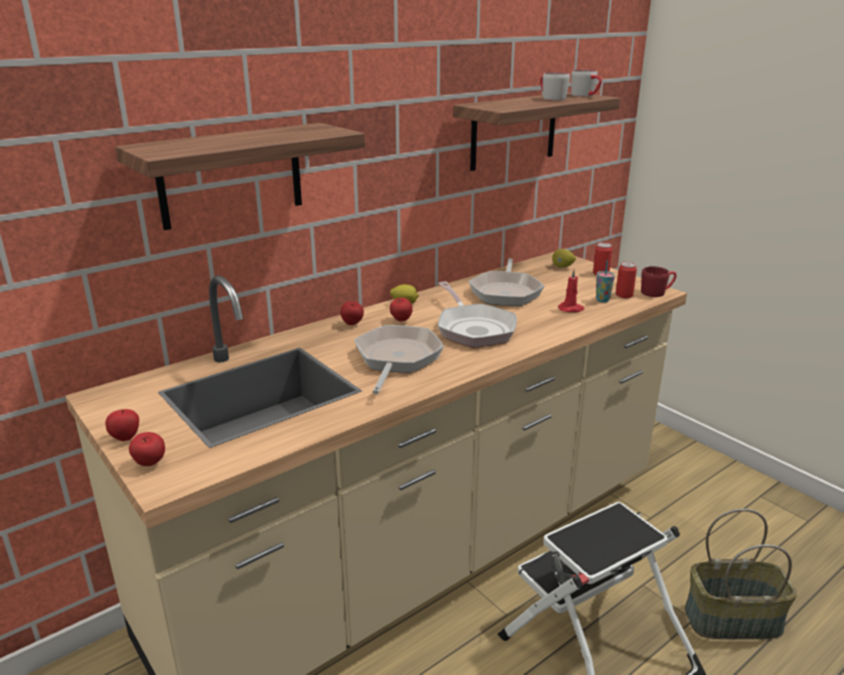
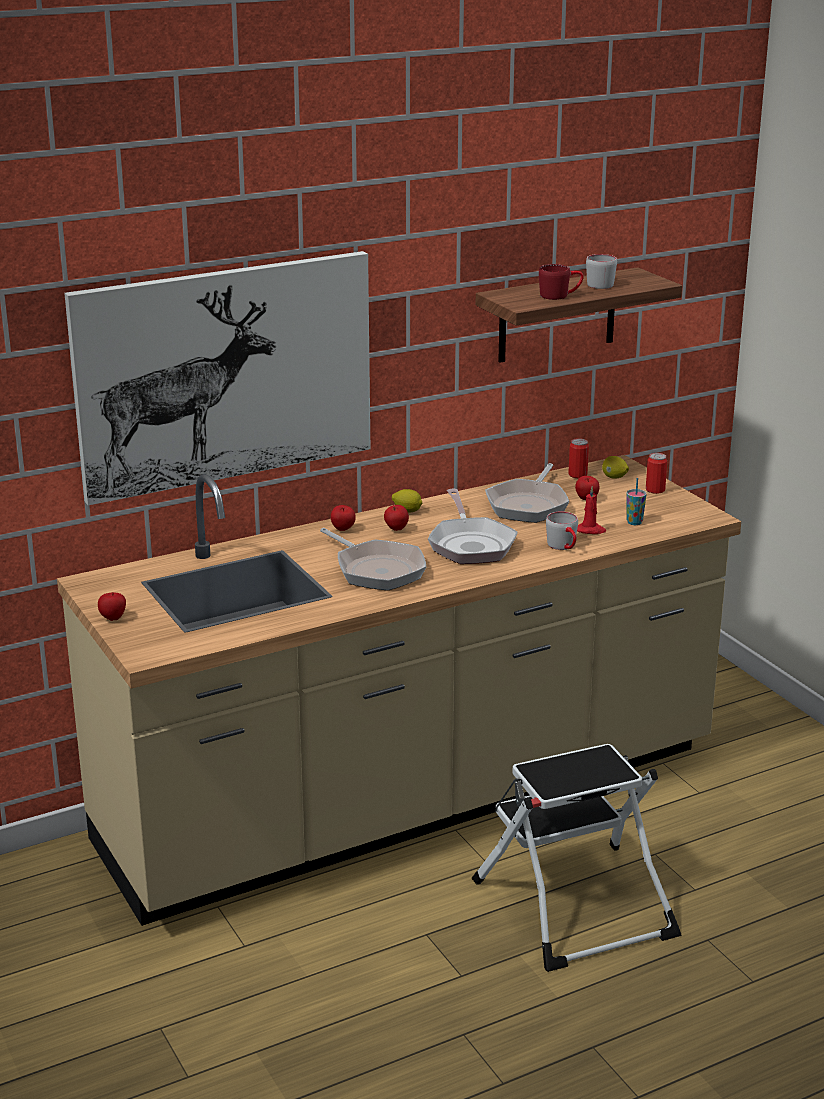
camera: 10 degrees right, 0 degrees up
shelf [115,123,365,230] -> picture [64,251,370,505]
apple [129,432,165,466] -> apple moved to [575,476,599,500]
frying pan [354,325,444,394] -> frying pan turned 120 degrees clockwise [320,528,426,591]
grey mug [571,70,602,97] -> grey mug moved to [546,511,578,550]
can [616,262,637,298] -> can moved to [568,438,589,478]
red mug [641,266,677,297] -> red mug moved to [539,264,584,300]
basket [685,509,797,639] -> none

